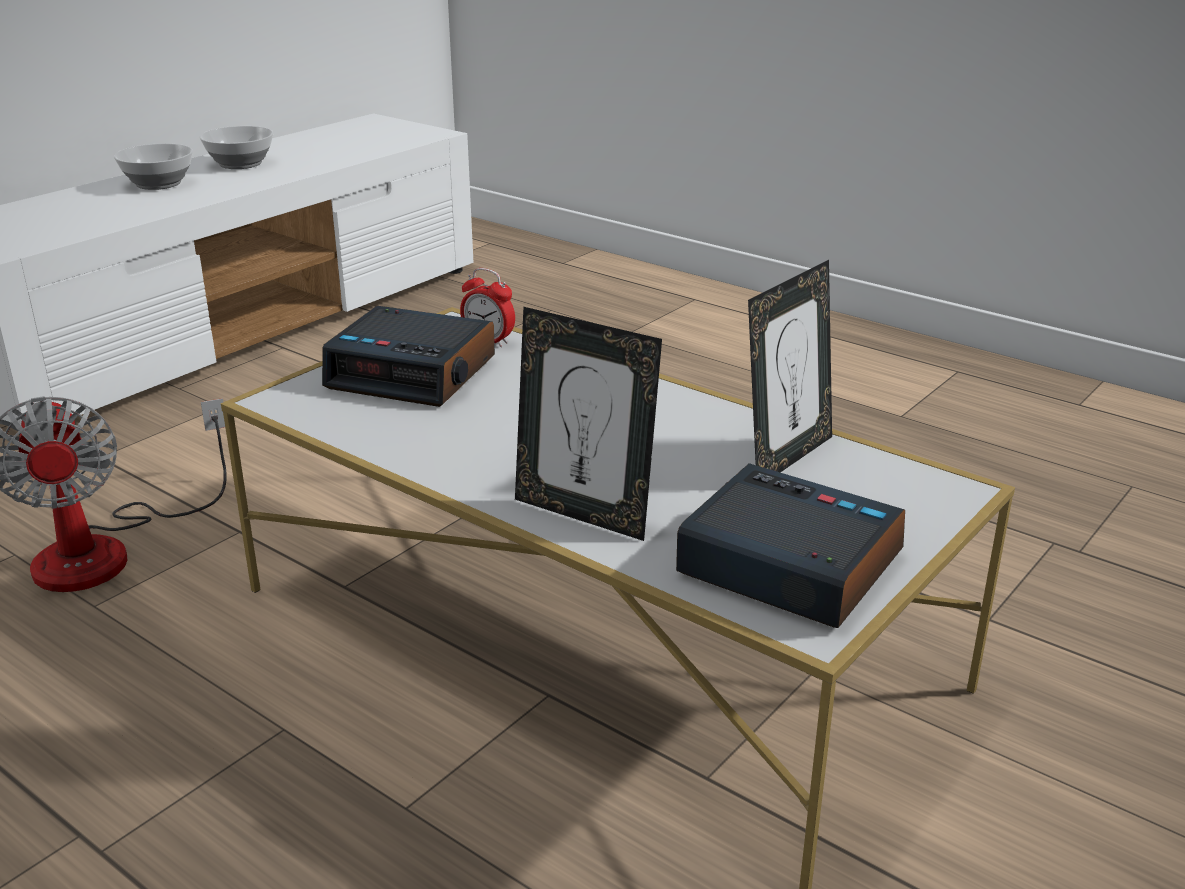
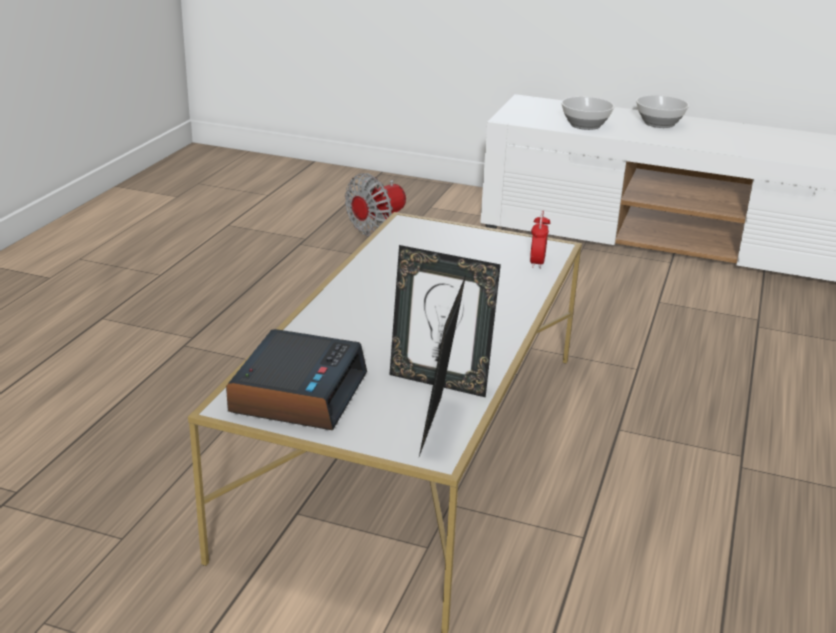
camera: 70 degrees right, 0 degrees up
bowl [200,126,274,169] -> bowl moved to [561,97,614,130]
alarm clock [322,306,495,407] -> none
picture frame [515,307,662,541] -> picture frame moved to [419,275,466,456]

